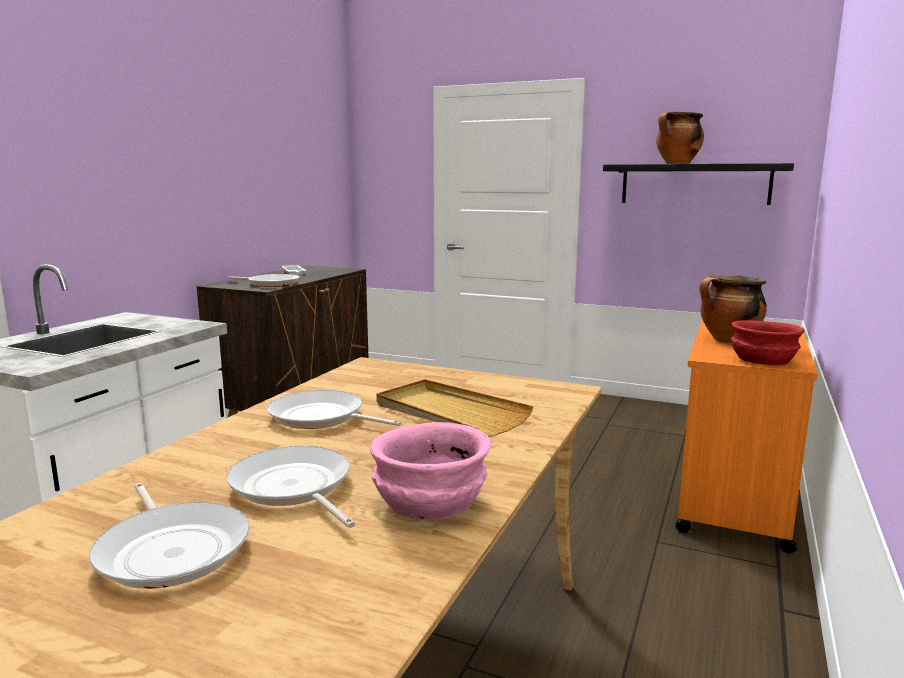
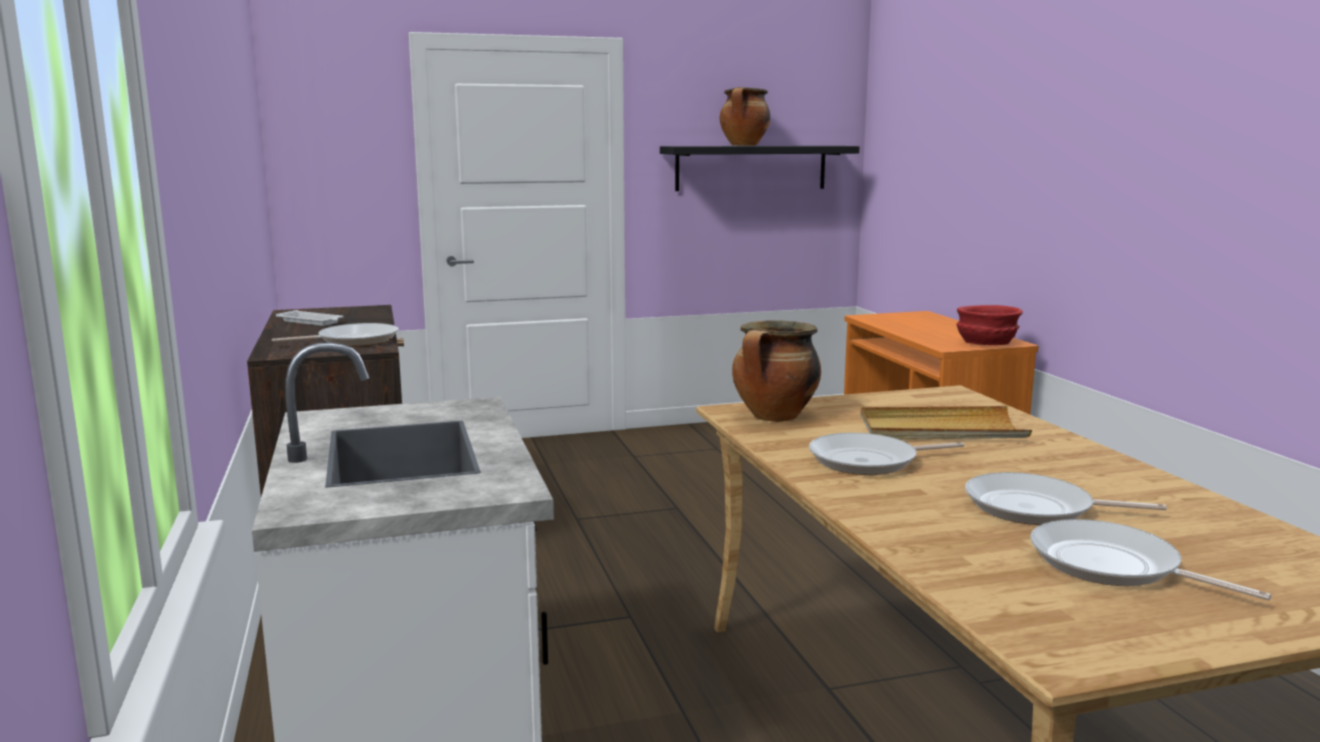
camera: 40 degrees left, 0 degrees up
frying pan [89,483,250,589] -> frying pan turned 150 degrees counterclockwise [1030,519,1271,600]
pink bowl [370,422,491,520] -> none
cooking pot [700,275,767,343] -> cooking pot moved to [732,320,821,422]

